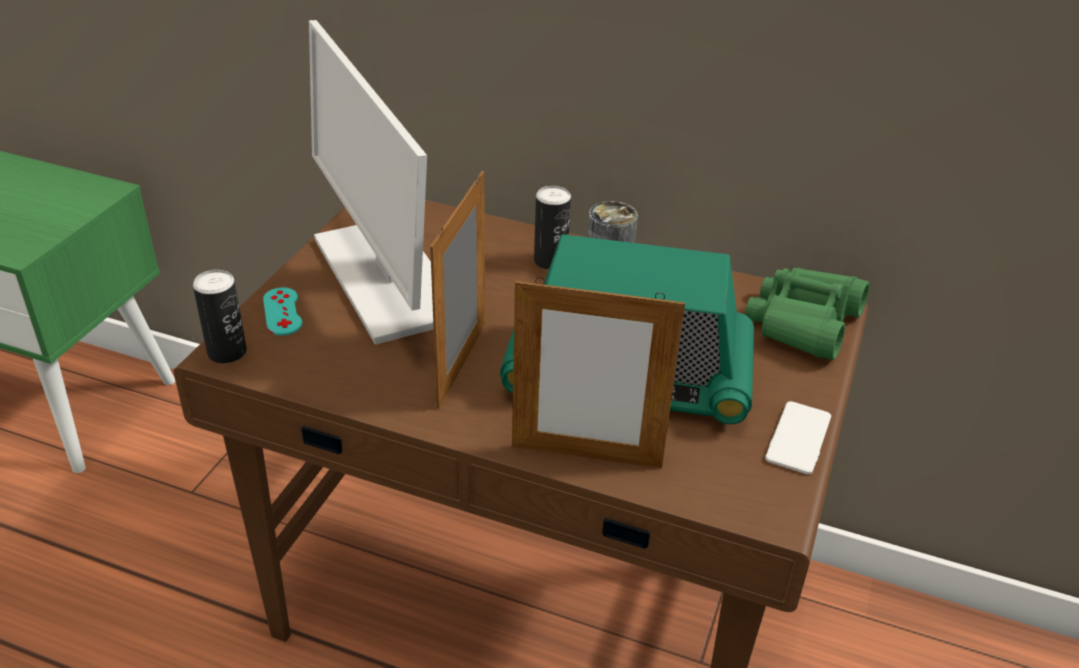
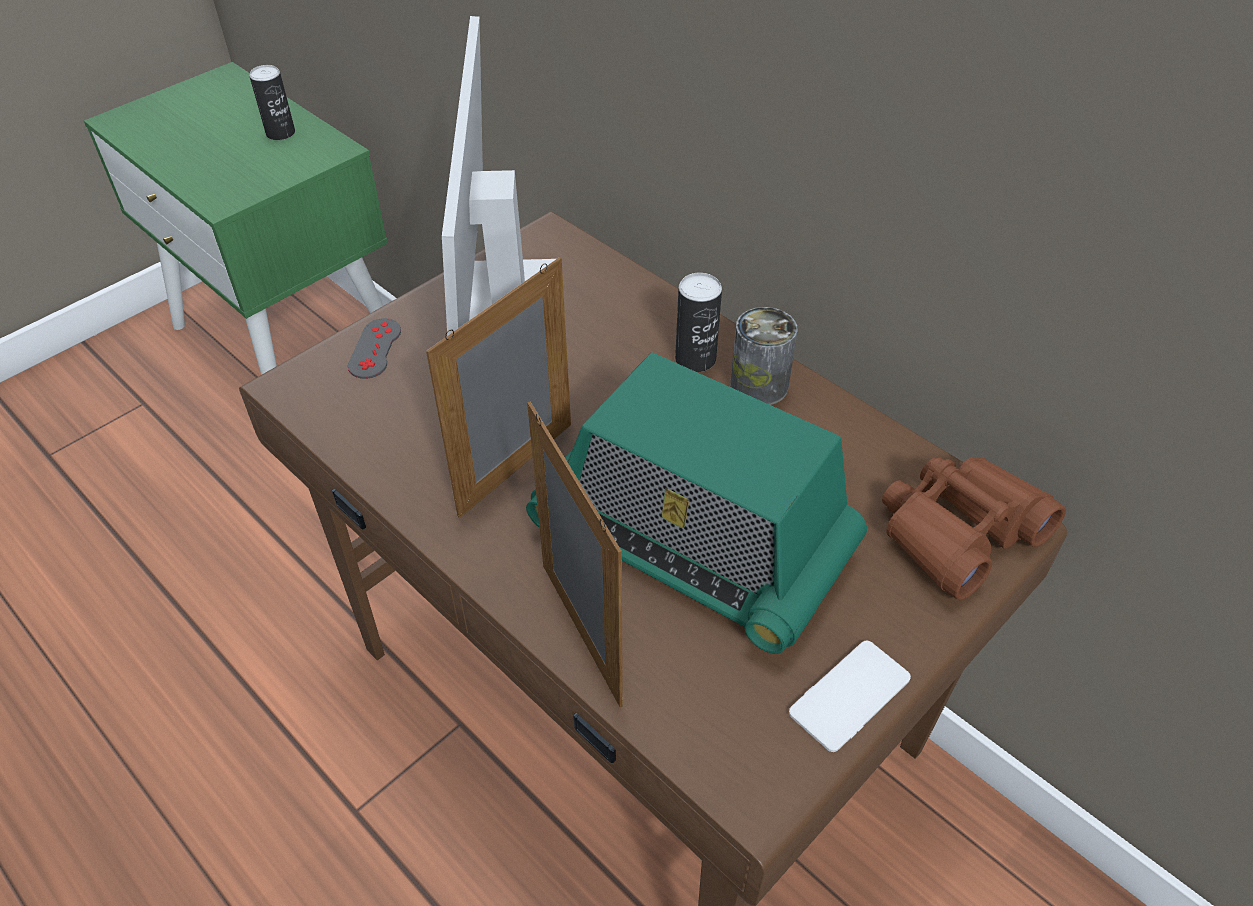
camera: 25 degrees right, 10 degrees up
can [193,270,247,364] -> can moved to [249,65,295,140]
turquoise game controller [263,287,302,335] -> grey game controller [348,318,401,379]
picture frame [512,277,685,469] -> picture frame turned 150 degrees counterclockwise [527,402,623,707]
green binoculars [745,268,869,360] -> brown binoculars [882,457,1066,600]

